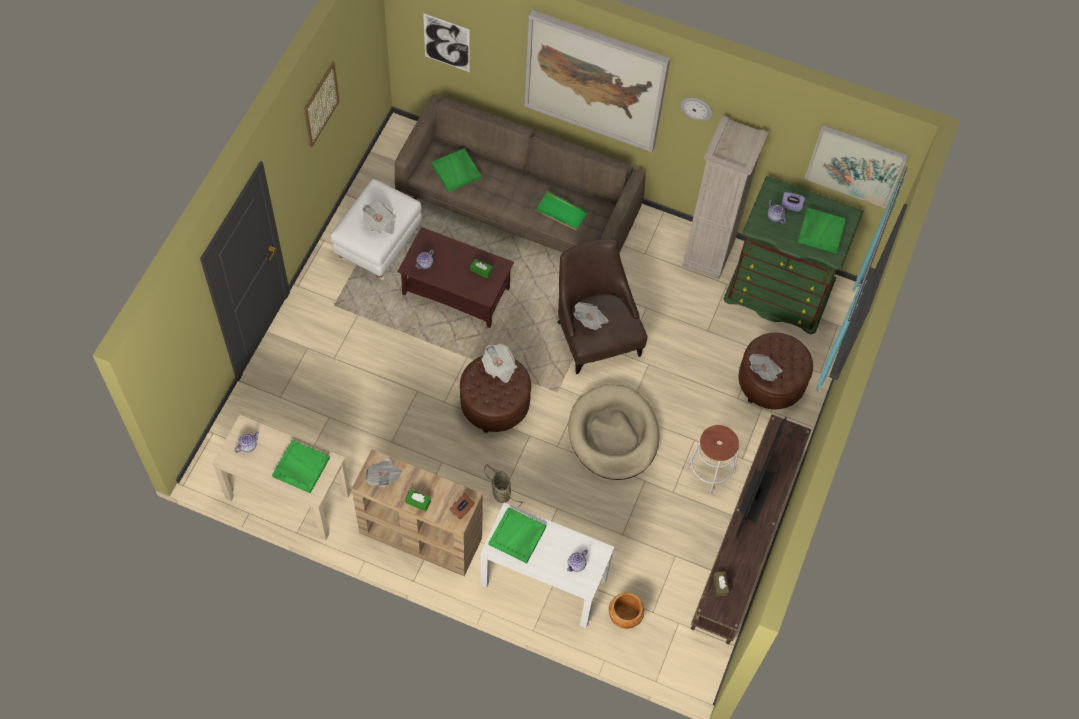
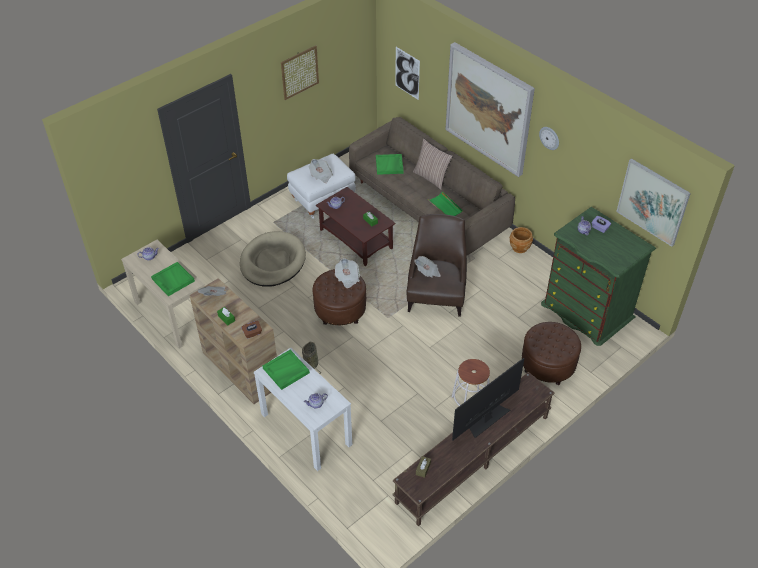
camera: 30 degrees right, 15 degrees down
beige dog bed [568,384,659,480] -> beige dog bed moved to [240,231,306,287]
brown planter [608,593,644,629] -> brown planter moved to [510,227,533,253]
beige cabinet [682,116,769,279] -> none
newspaper [749,354,782,381] -> none
green tray [798,208,846,253] -> none
none -> pillow [413,139,453,190]

